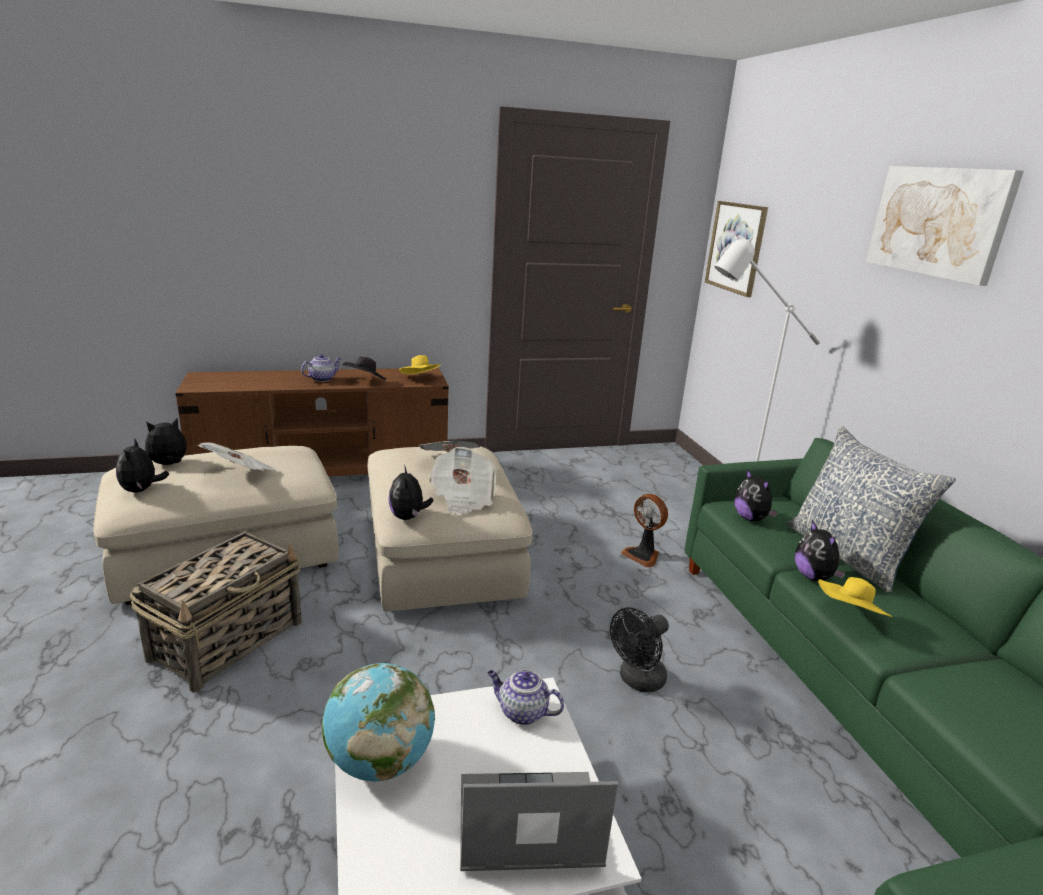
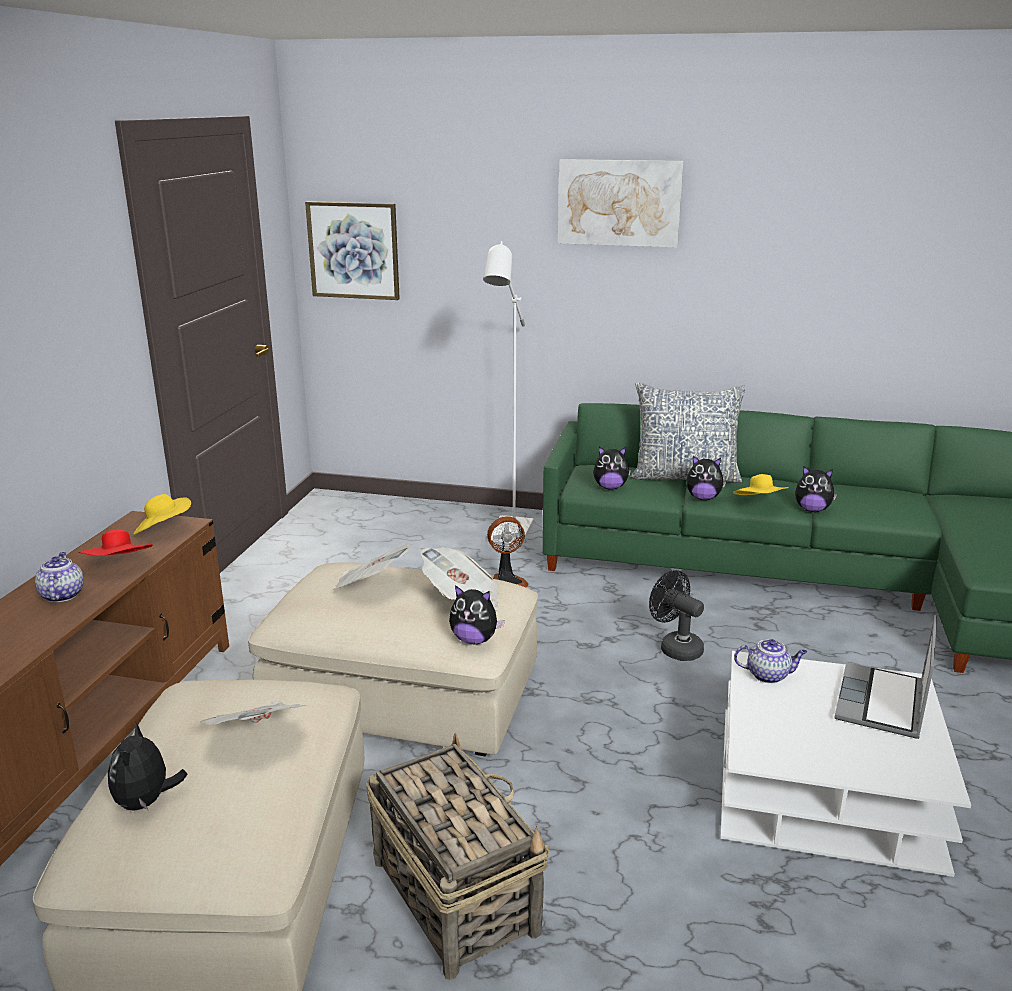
camera: 60 degrees left, 0 degrees up
plush toy [116,439,169,493] -> plush toy moved to [795,466,837,512]
globe [322,663,435,781] -> none
black hat [343,356,387,380] -> red hat [79,529,153,556]
teapot [487,670,564,725] -> teapot turned 135 degrees counterclockwise [734,639,807,683]
black fan [610,607,669,692] -> black fan turned 150 degrees clockwise [649,570,704,661]

